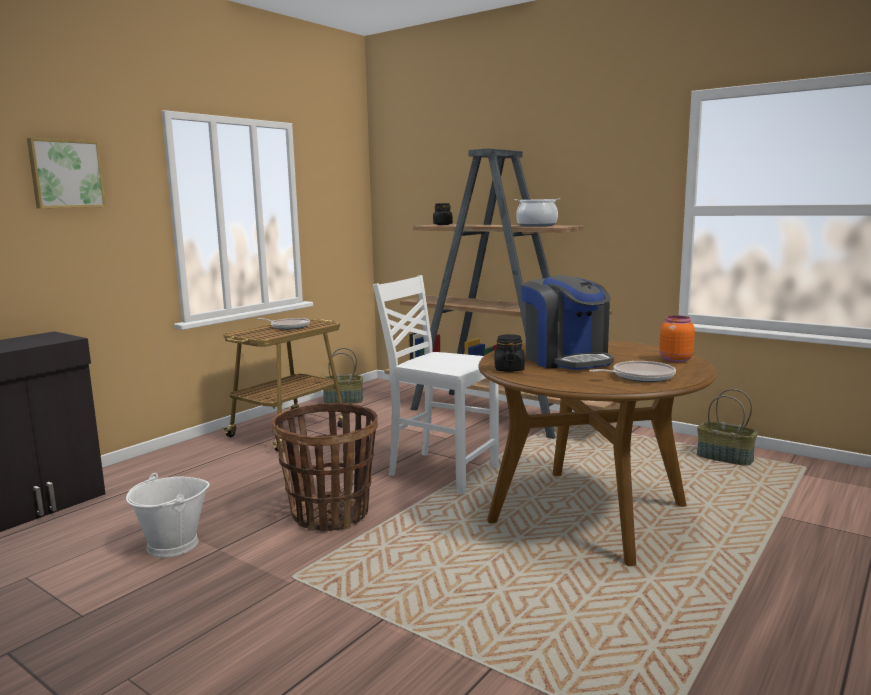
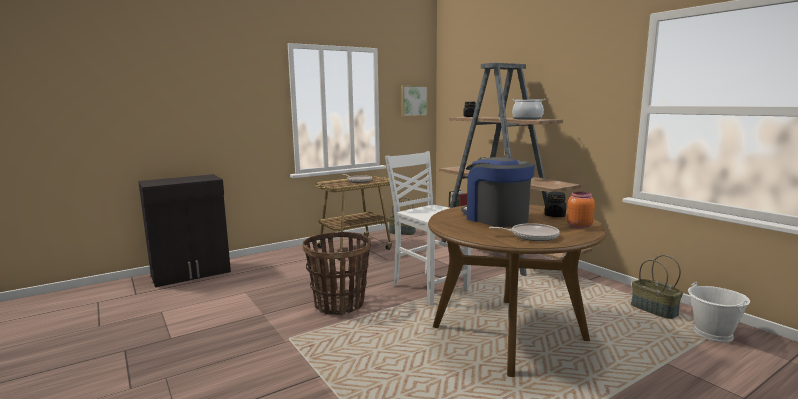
camera: 20 degrees right, 0 degrees up
picture [27,138,106,208] -> picture moved to [401,85,428,117]
white bucket [126,473,210,558] -> white bucket moved to [688,282,750,343]
black jar [495,334,525,372] -> black jar moved to [545,192,566,217]
coffee machine [521,275,614,370] -> coffee machine turned 150 degrees clockwise [461,157,535,227]

